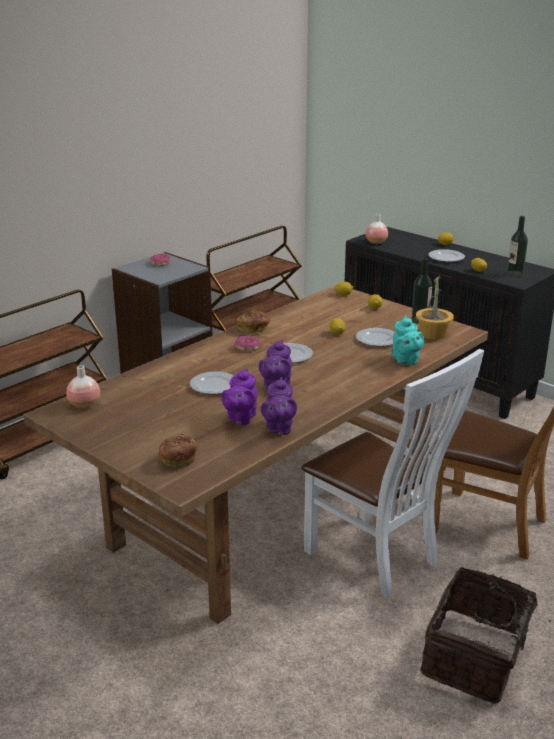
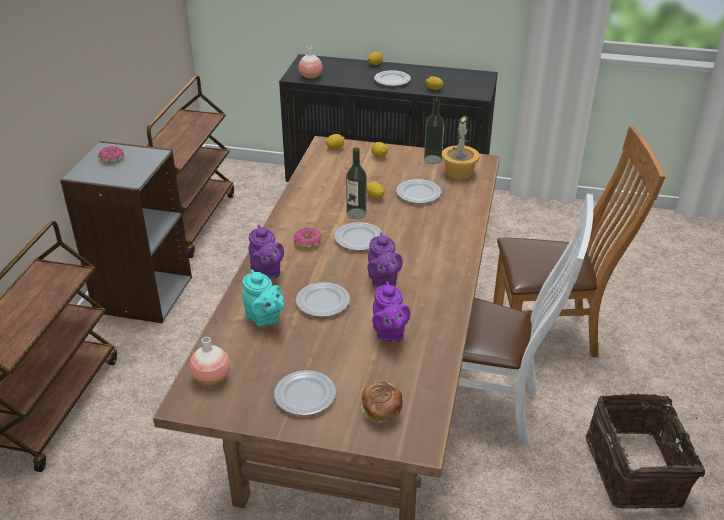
camera: 30 degrees left, 10 degrees up
bread [236,311,270,334] -> none
purple teapot [261,377,297,435] -> purple teapot moved to [249,225,284,279]
turquoise teapot [392,316,424,365] -> turquoise teapot moved to [242,270,284,328]
bottle [507,216,528,276] -> bottle moved to [346,148,367,219]
none -> plate [274,370,336,416]

